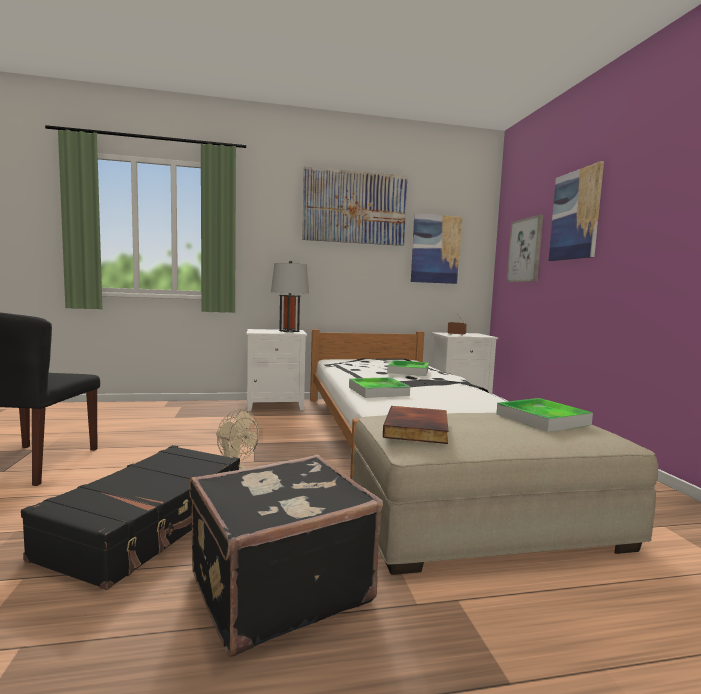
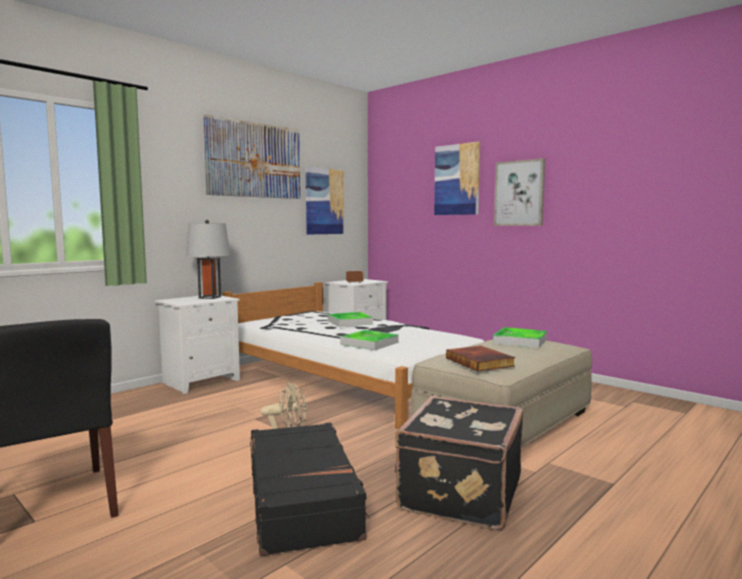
camera: 35 degrees left, 0 degrees up
picture [507,215,543,282] -> picture moved to [494,158,545,226]

